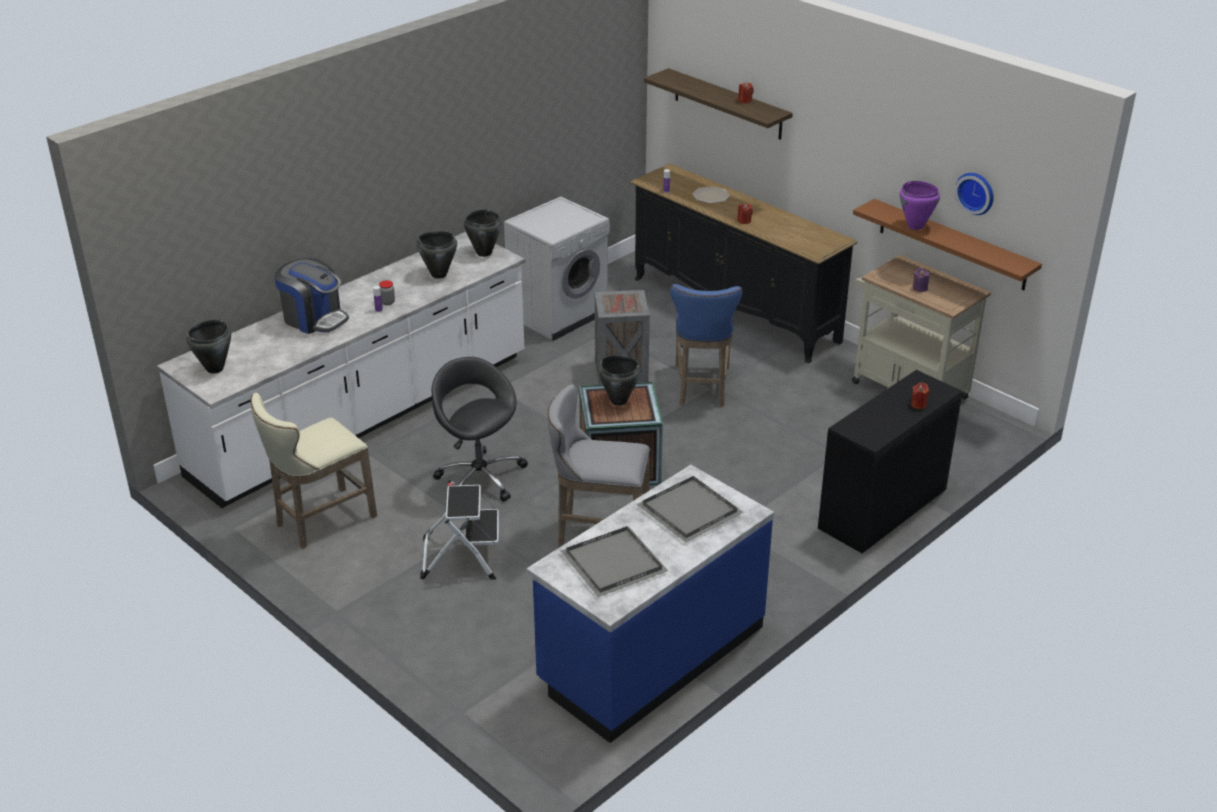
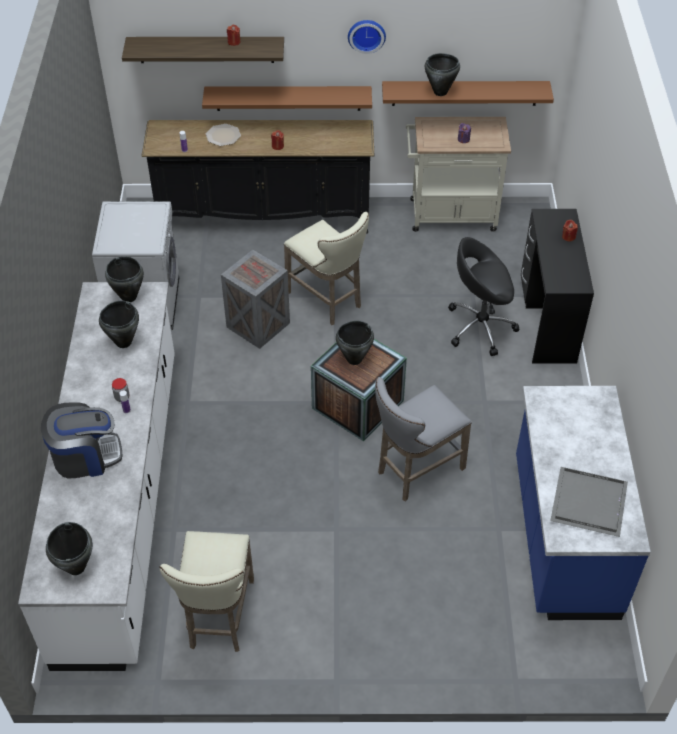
camera: 45 degrees left, 15 degrees up
step ladder [420,480,499,580] -> none
black office chair [432,357,528,502] -> black office chair moved to [448,237,520,356]
grey tray [636,476,743,543] -> none
blue stool [670,284,742,407] -> beige stool [284,212,369,325]
purple cooking pot [900,181,940,230] -> black cooking pot [425,53,460,96]
wall clock [954,173,994,215] -> wall clock moved to [348,20,386,54]
none -> brown shelf [202,86,372,111]

